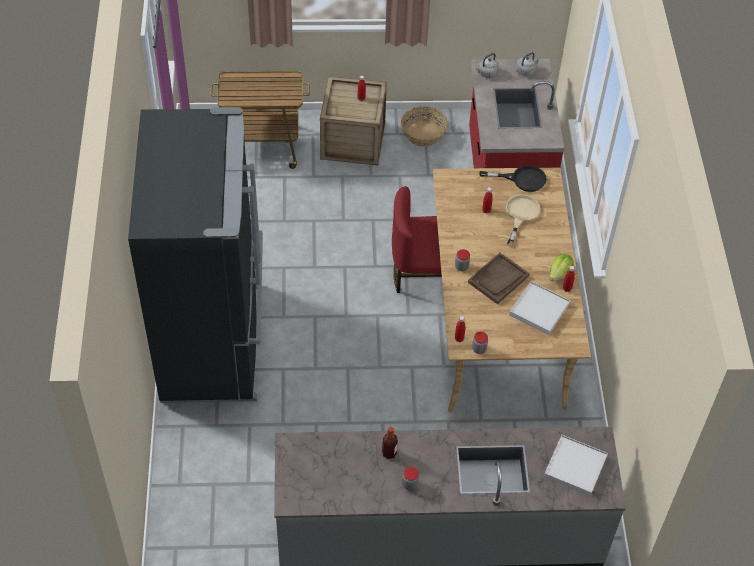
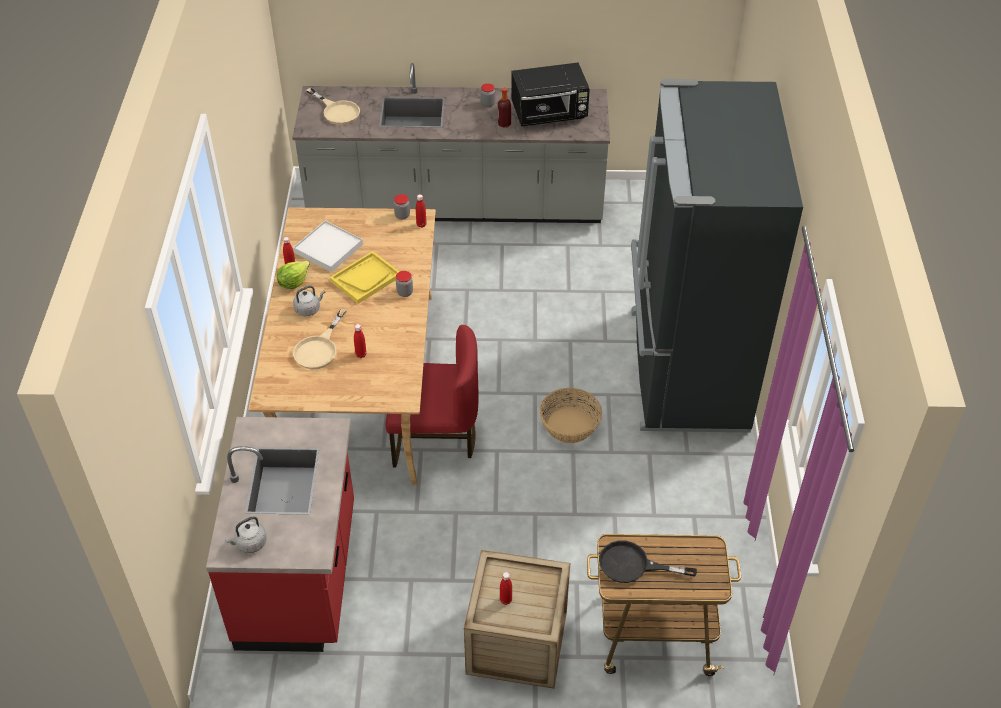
camera: 175 degrees left, 5 degrees down
basket [401,106,448,147] -> basket moved to [539,388,602,443]
brown tray [468,253,529,304] -> yellow tray [330,251,400,304]
grey kettle [476,53,499,78] -> grey kettle moved to [293,286,325,316]
black frying pan [479,165,547,192] -> black frying pan moved to [599,540,697,583]
white tray [544,435,608,496] -> beige frying pan [306,88,360,125]
none -> black microwave [511,62,590,126]

